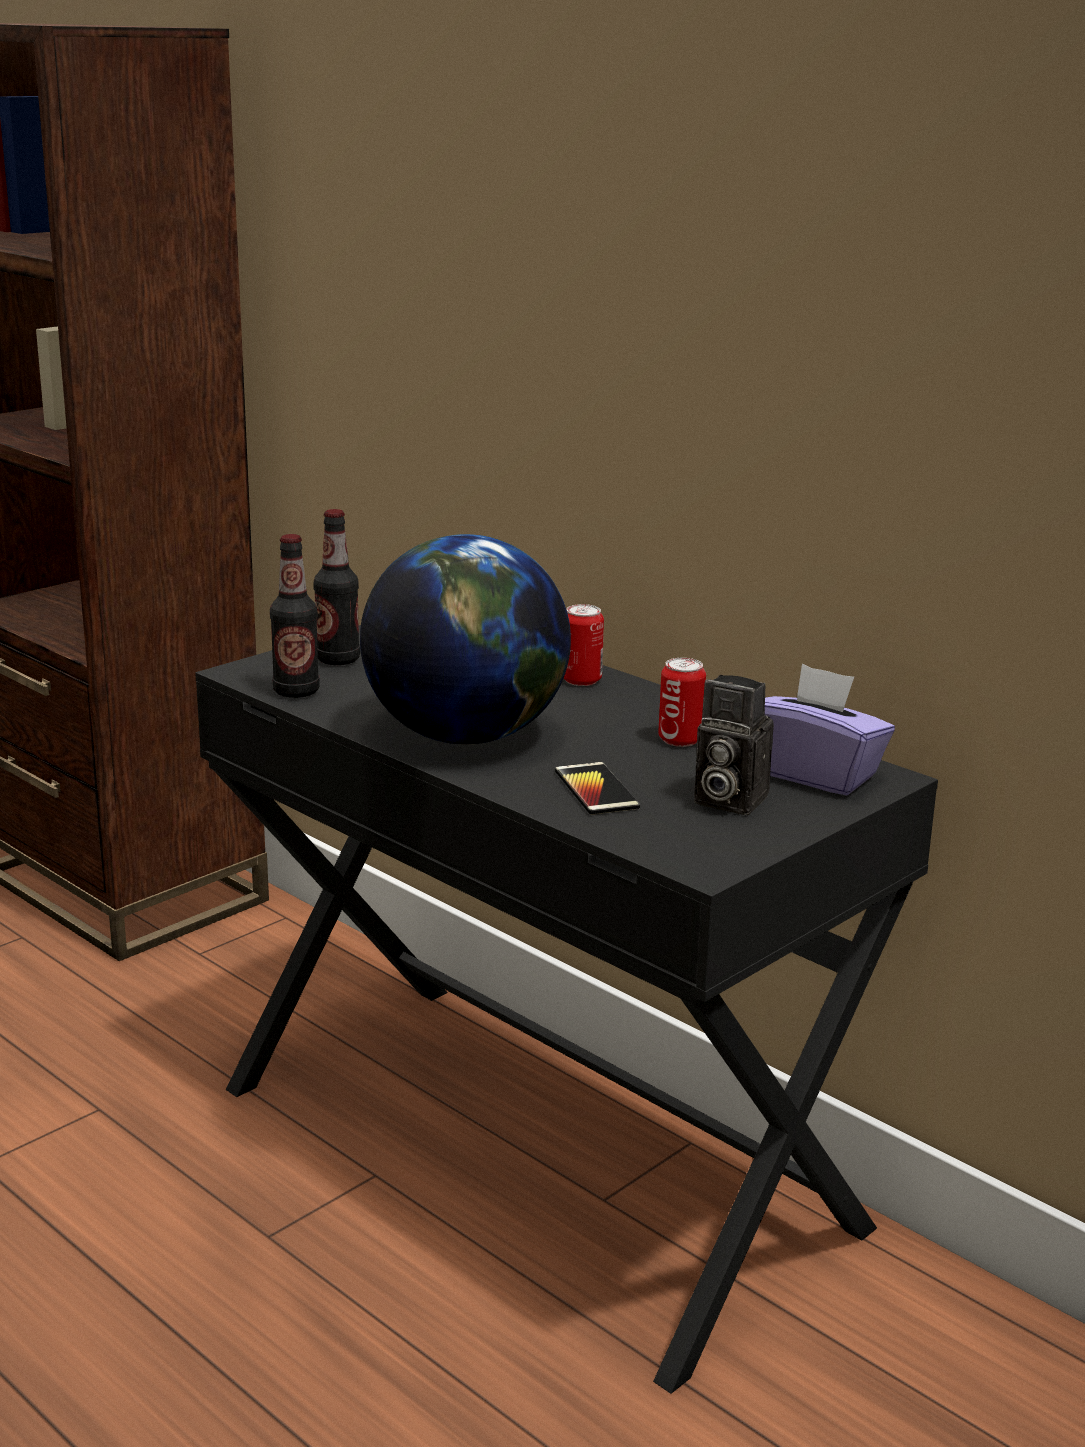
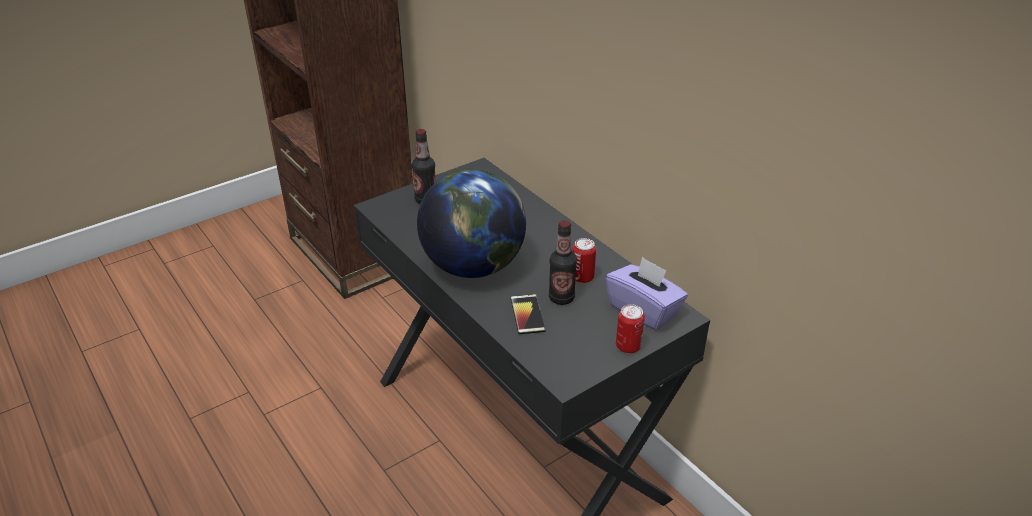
camera: 10 degrees right, 15 degrees up
bottle [270,534,320,698] -> bottle moved to [549,220,577,305]
can [564,604,604,686] -> can moved to [616,304,645,354]
camera [694,675,774,815] -> none

